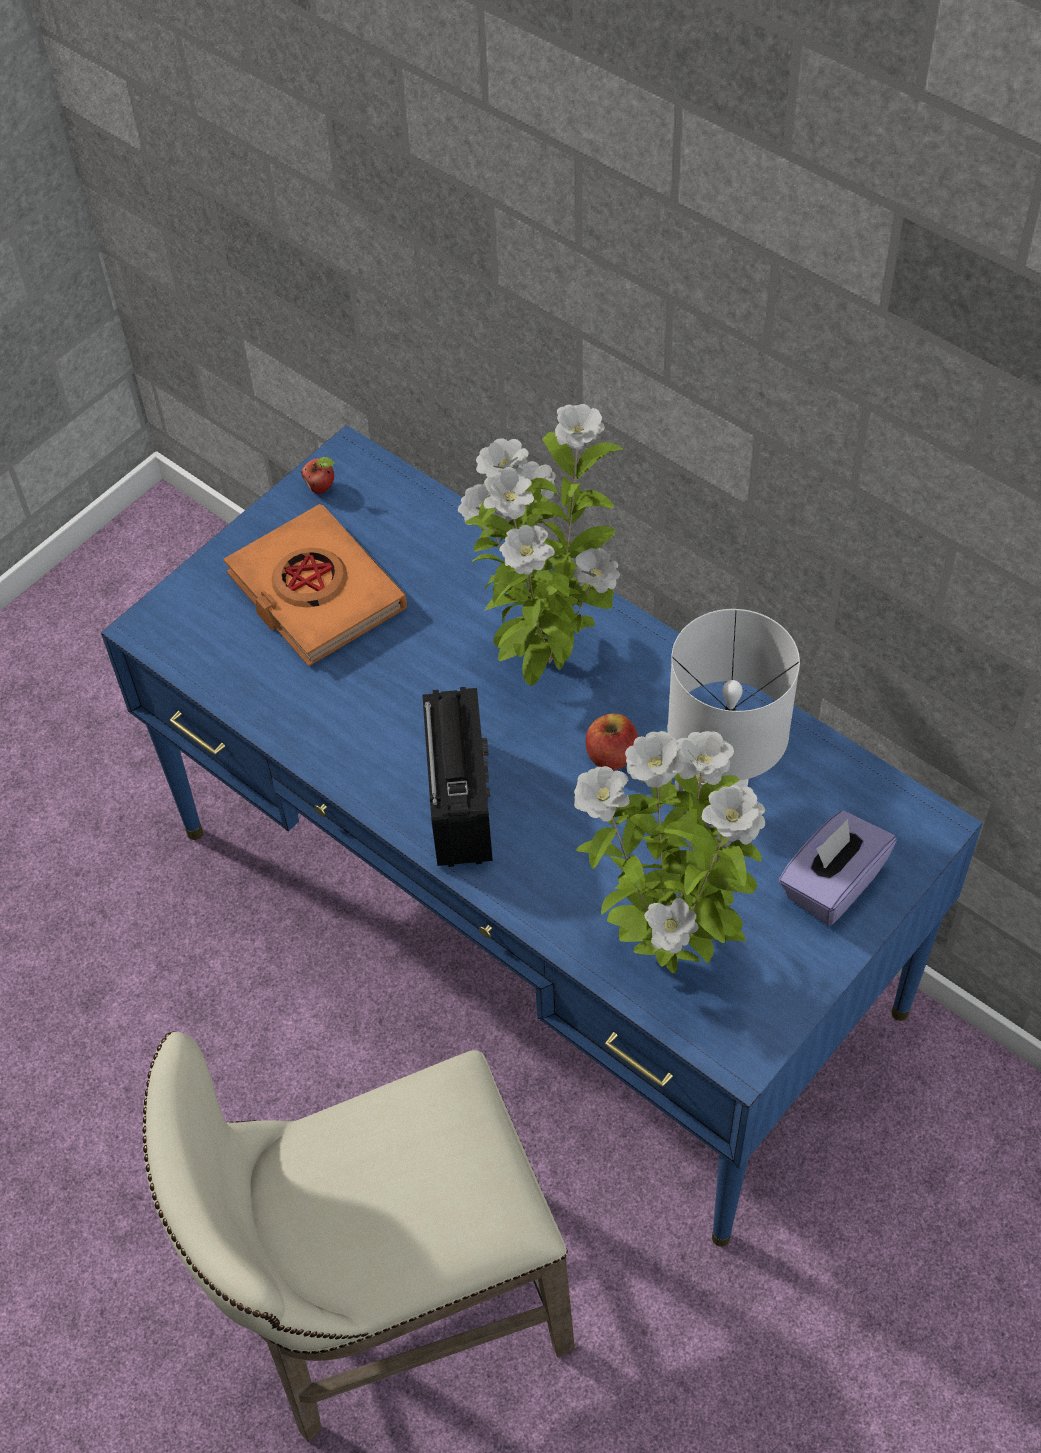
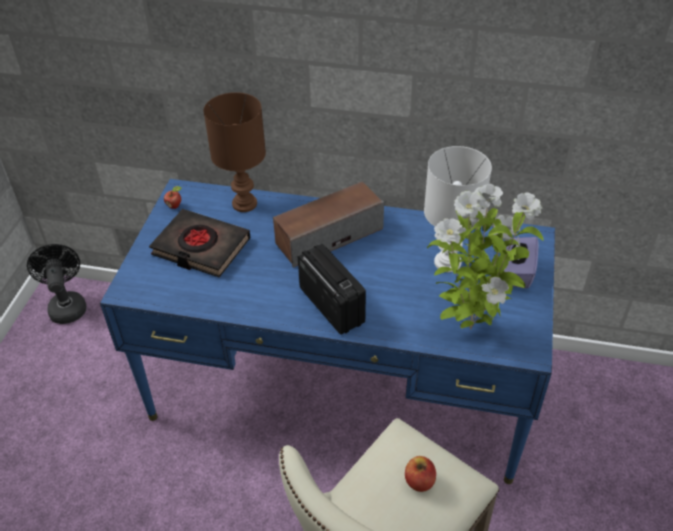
camera: 30 degrees left, 10 degrees down
orange book [224,504,407,666] -> black book [149,209,250,277]
potted plant [458,404,623,686] -> speaker [273,181,384,268]
apple [586,713,638,770] -> apple moved to [405,456,436,492]
none -> black fan [27,244,87,324]
none -> brown table lamp [204,92,266,212]

